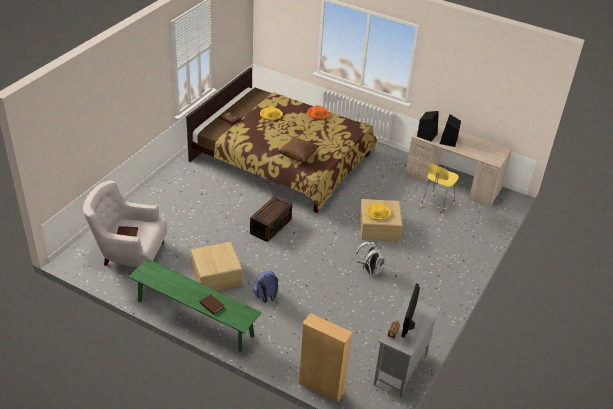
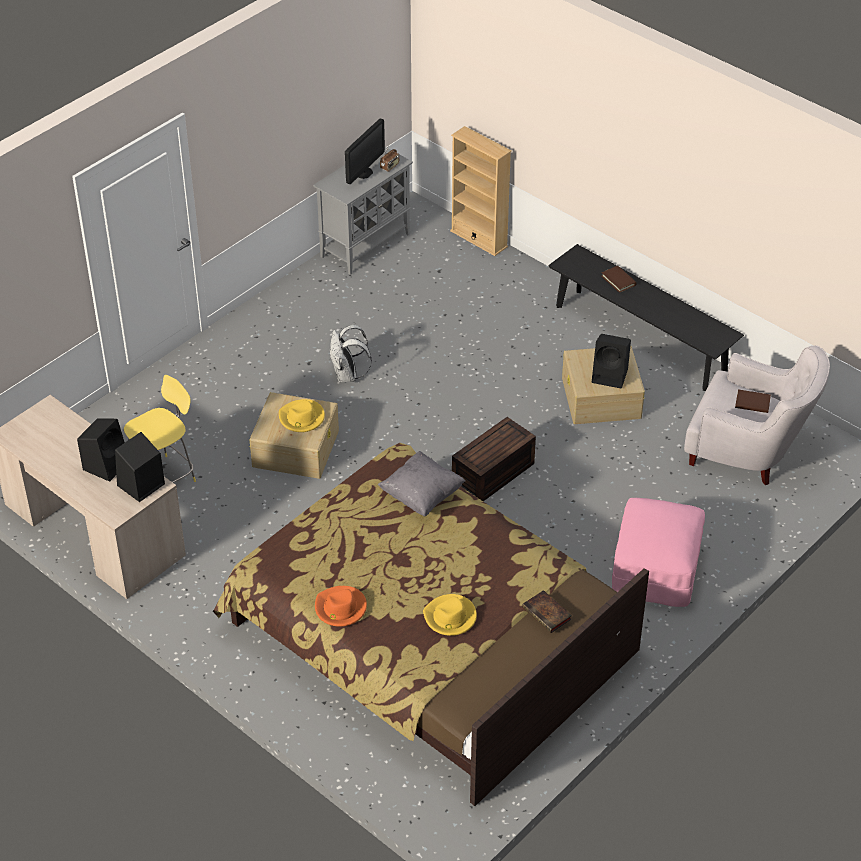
camera: 165 degrees left, 5 degrees up
green bench [128,259,262,352] -> black bench [548,244,744,391]
blue backpack [253,271,278,303] -> none
brown pillow [278,137,320,162] -> grey pillow [378,451,466,516]
none -> black speaker [592,334,631,389]
none -> pink ottoman [612,498,705,607]

